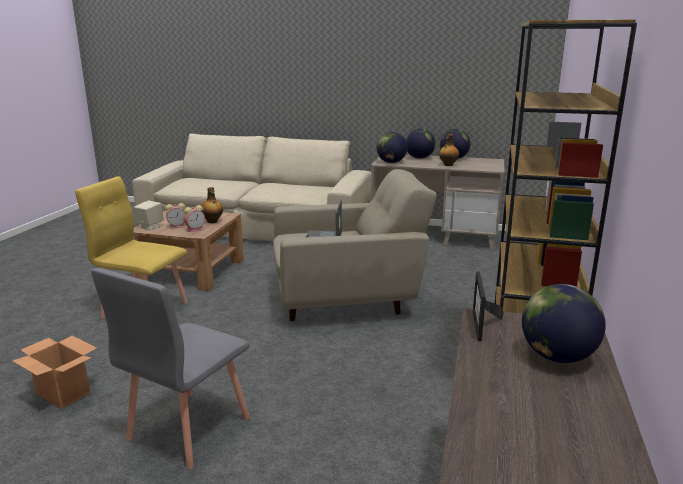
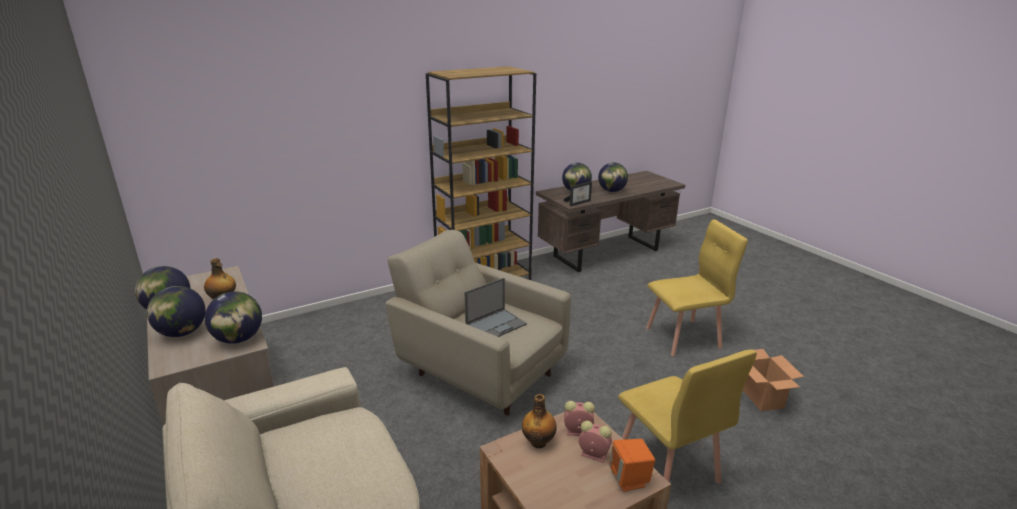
camera: 135 degrees left, 5 degrees up
grey chair [92,268,250,469] -> yellow chair [646,219,748,356]
beige speaker [134,200,164,230] -> orange speaker [609,439,655,492]
none -> globe [598,162,628,192]

